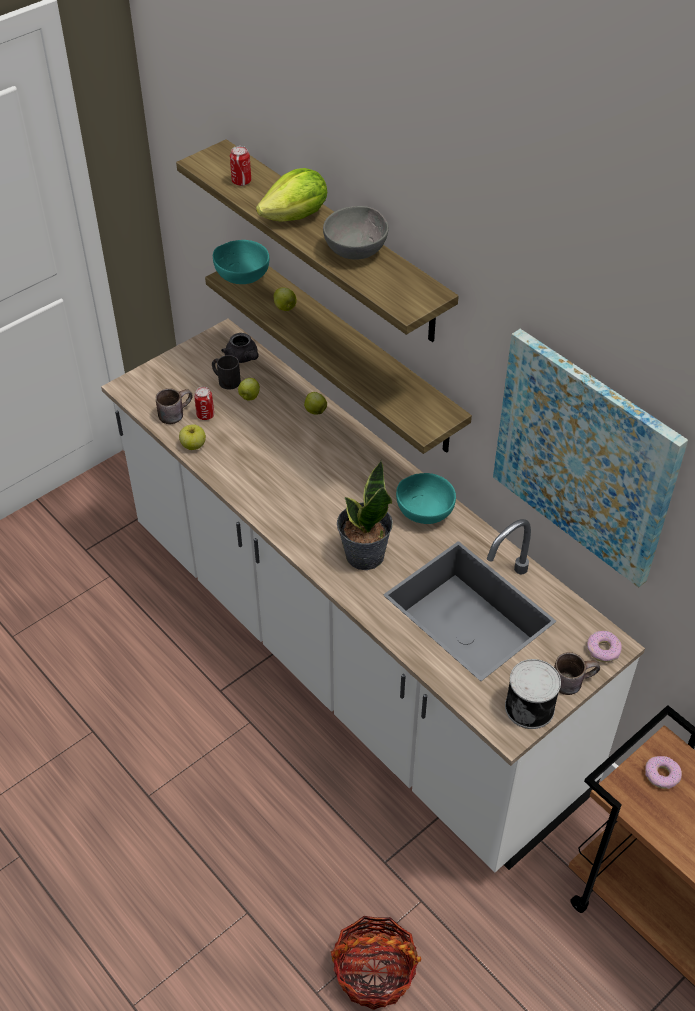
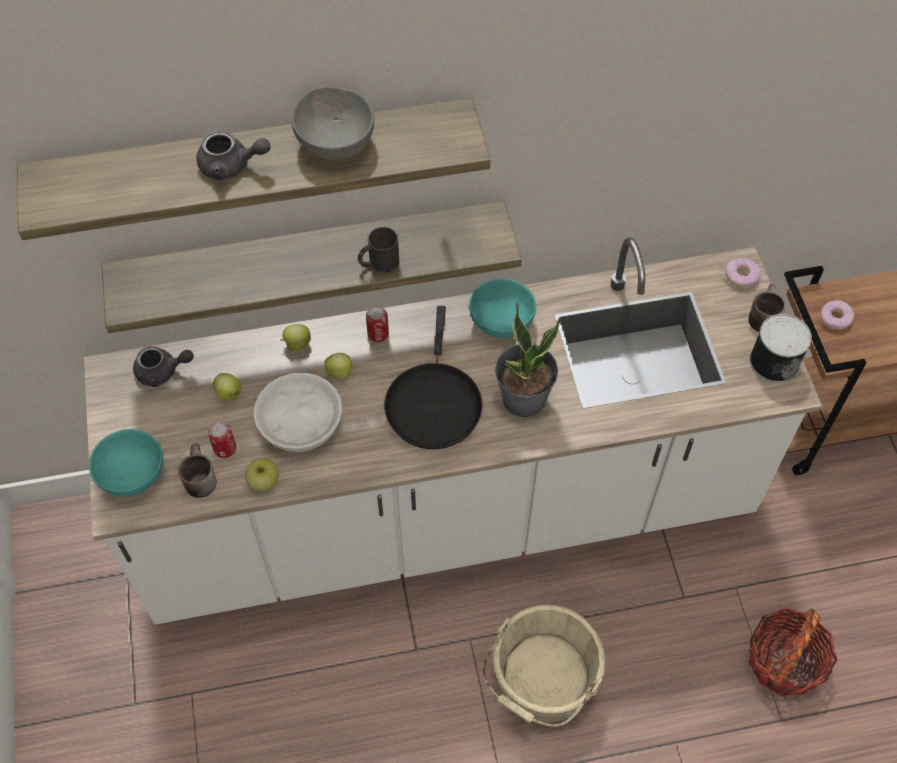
camera: 60 degrees left, 10 degrees up
black mug [212,355,241,390] -> black mug moved to [358,227,399,273]
turquoise bowl [213,240,269,284] -> turquoise bowl moved to [89,429,163,497]
can [230,146,251,186] -> can moved to [366,305,389,342]
lettuce [256,168,327,221] -> grey teapot [197,130,270,180]
apple [274,287,297,311] -> apple moved to [324,353,355,379]
picture [493,329,688,588] -> none
none -> white bowl [254,373,342,452]
none -> black frying pan [384,306,482,449]
none -> beige bucket [483,605,605,727]

